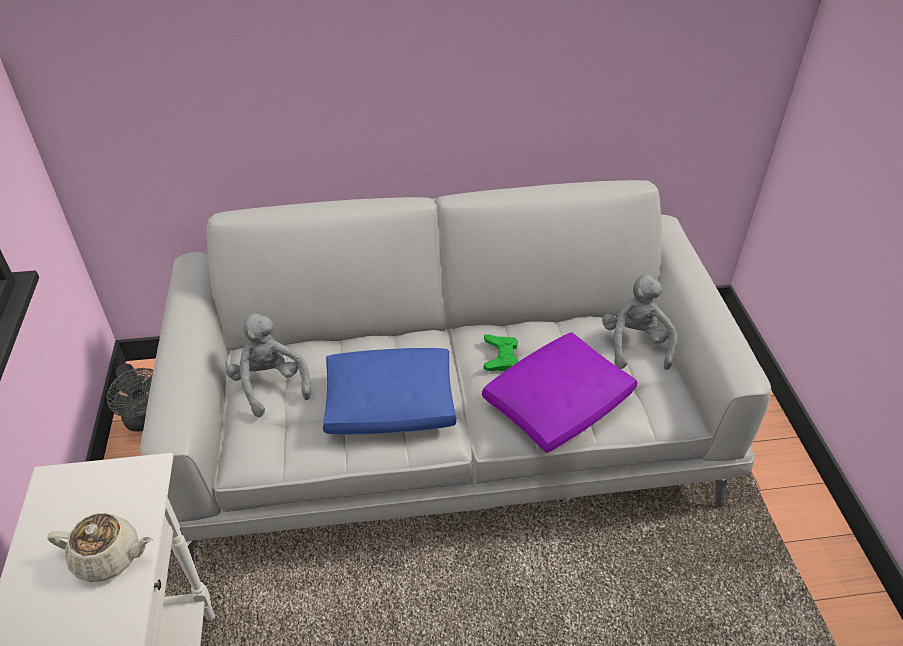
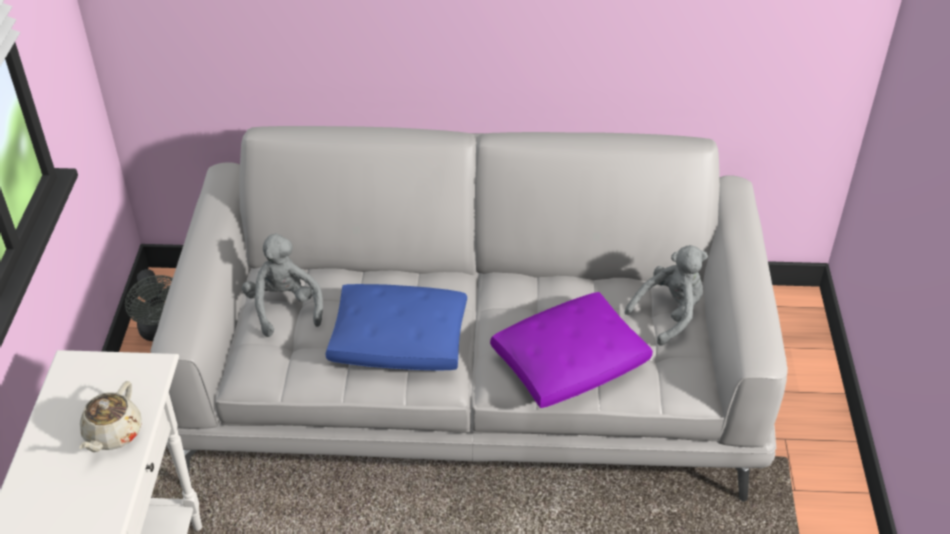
camera: 10 degrees right, 0 degrees up
beige teapot [47,513,153,582] -> beige teapot turned 90 degrees clockwise [79,381,142,452]
green game controller [484,334,519,371] -> none
grey plush toy [602,275,677,370] -> grey plush toy turned 45 degrees clockwise [625,245,708,346]

